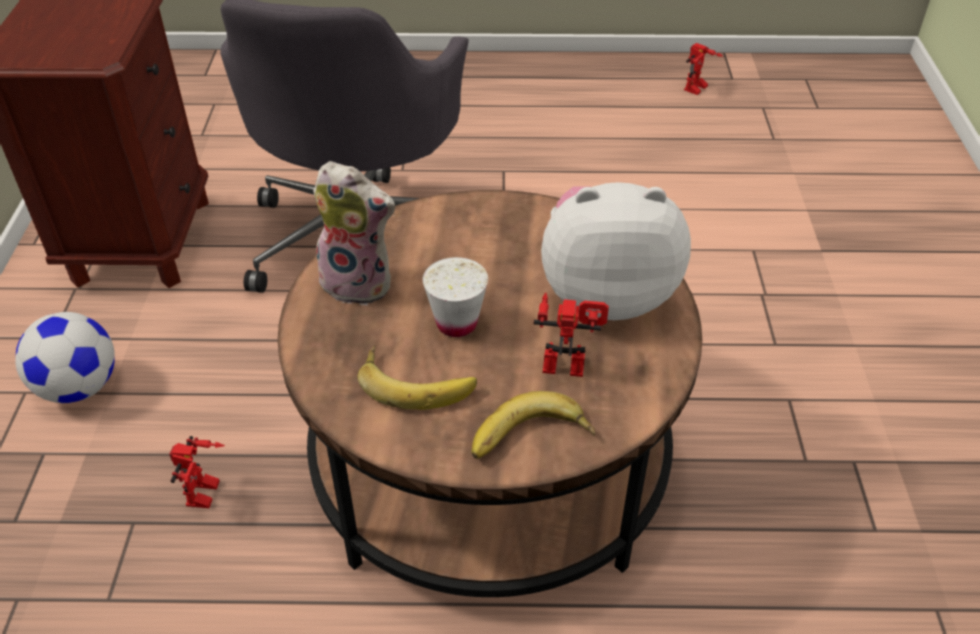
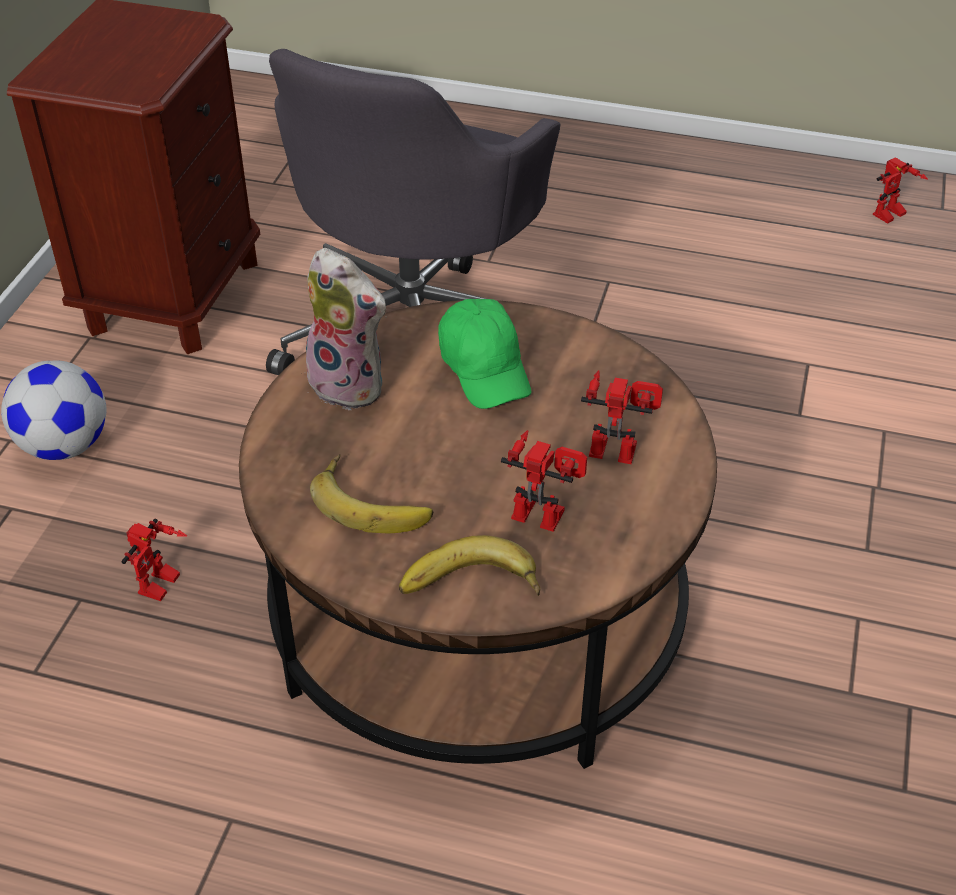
camera: 15 degrees right, 0 degrees up
white cup [423,257,488,337] -> none
plush toy [541,182,691,320] -> toy robot [581,370,663,464]
none -> green cap [438,299,531,409]

